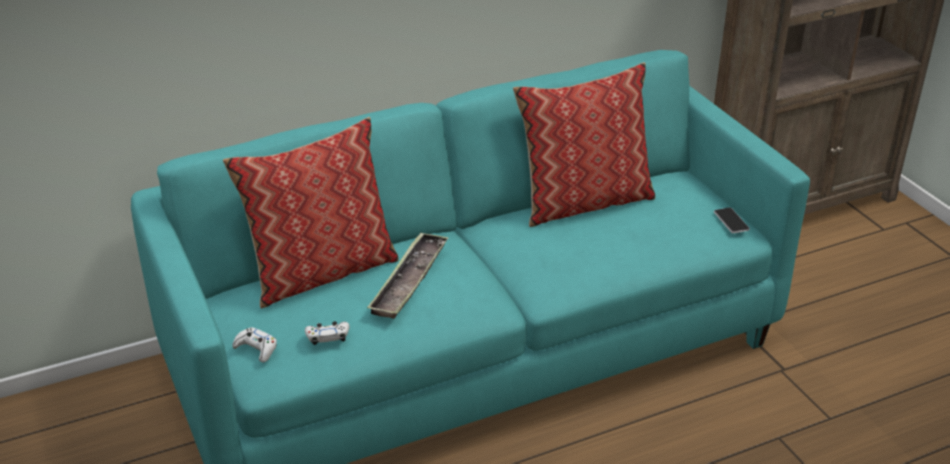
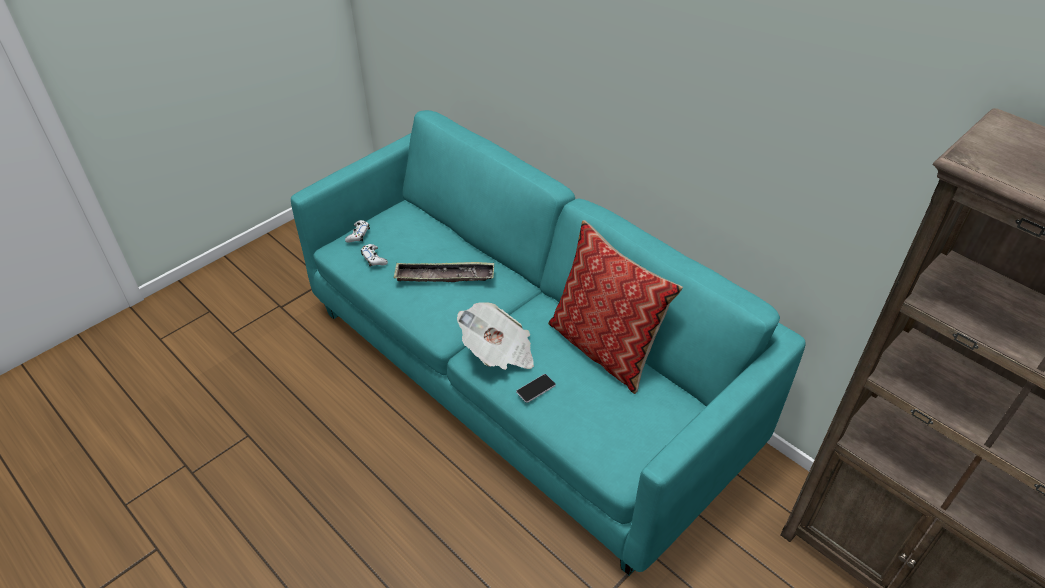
camera: 70 degrees right, 10 degrees up
pillow [223,117,399,308] -> none
phone [714,207,750,233] -> phone moved to [516,374,556,403]
none -> newspaper [457,302,534,370]

